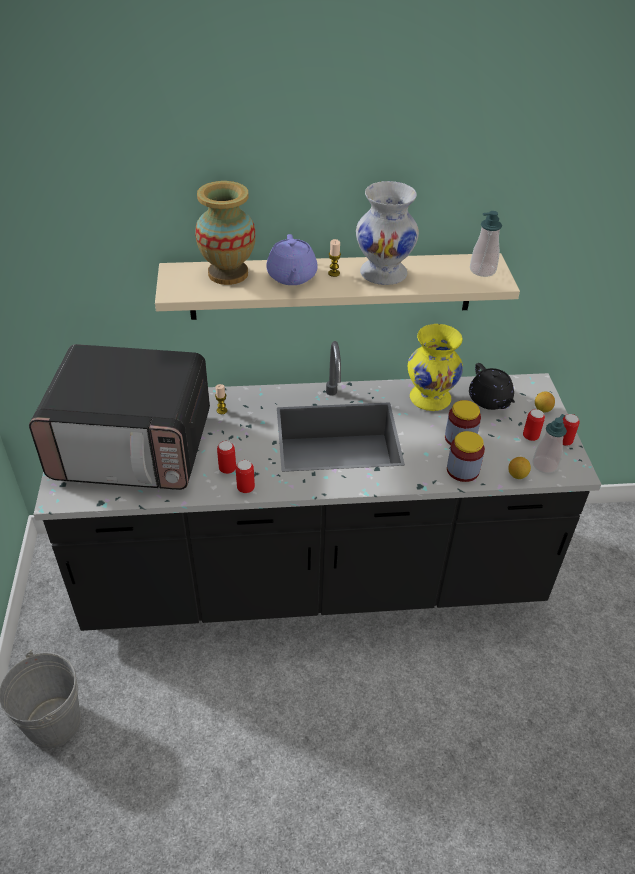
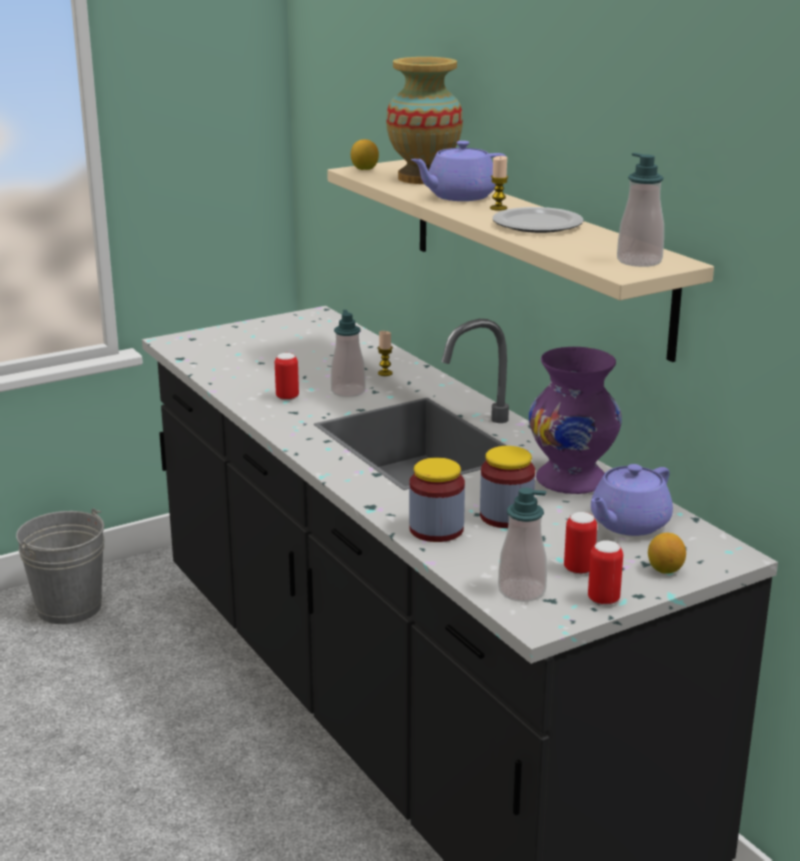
camera: 65 degrees right, 20 degrees down
microwave [29,344,210,490] -> none
can [236,460,255,493] -> none
white vase [356,181,419,285] -> plate [492,207,584,233]
yellow vase [408,324,463,411] -> purple vase [529,347,622,494]
black teapot [469,363,515,410] -> purple teapot [591,464,673,536]
lemon [508,457,531,479] -> lemon moved to [351,139,379,170]
none -> soap dispenser [331,310,366,397]

